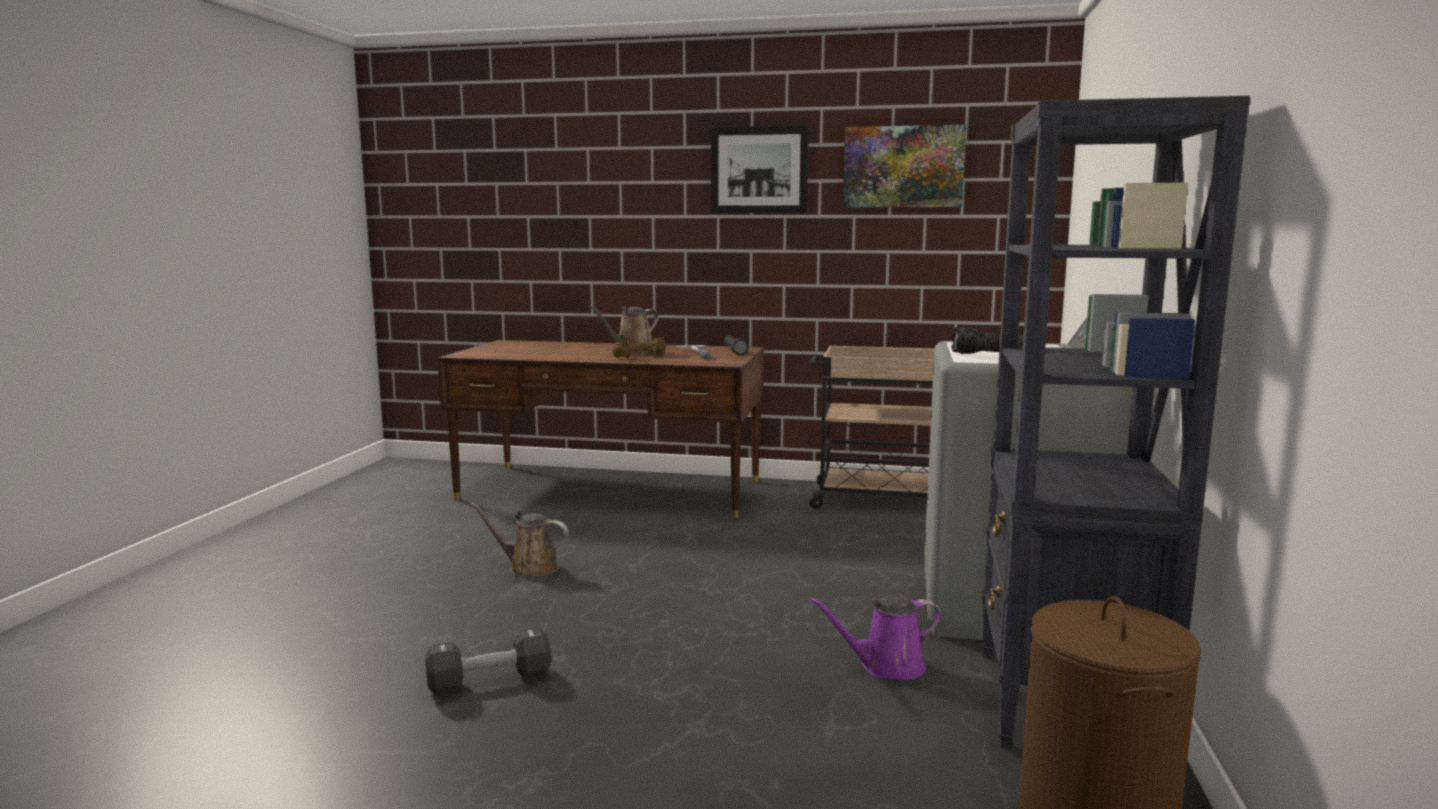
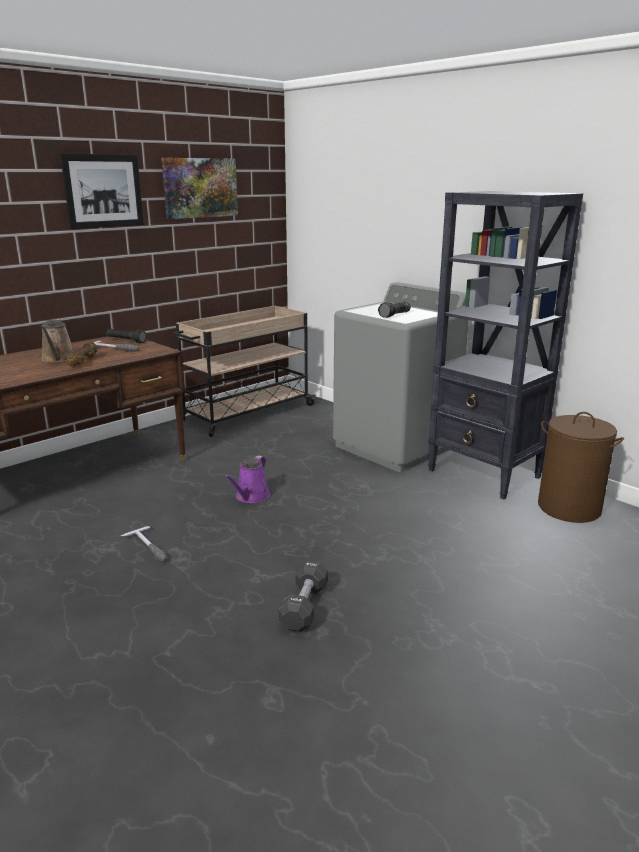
camera: 55 degrees left, 10 degrees up
brown watering can [470,502,569,577] -> hammer [121,526,168,562]
purple watering can [809,595,941,680] -> purple watering can moved to [224,455,270,503]

